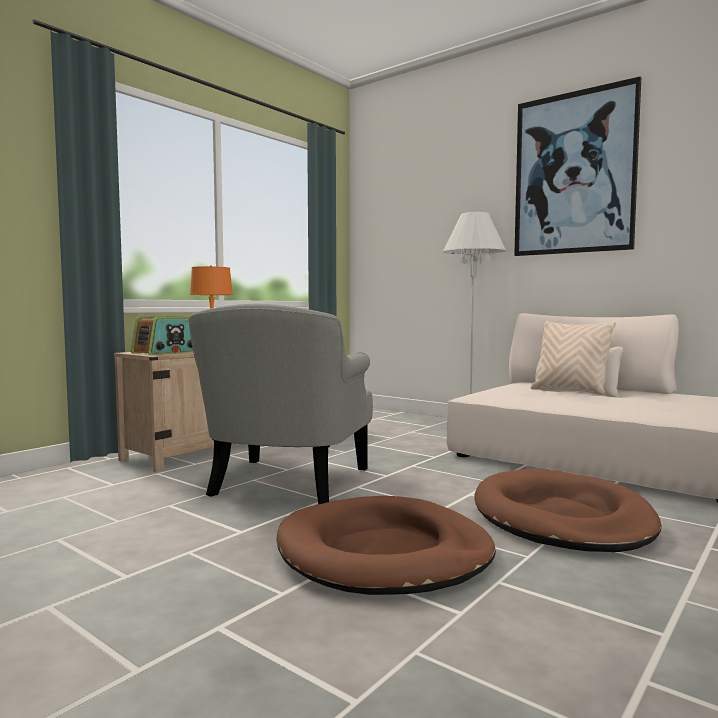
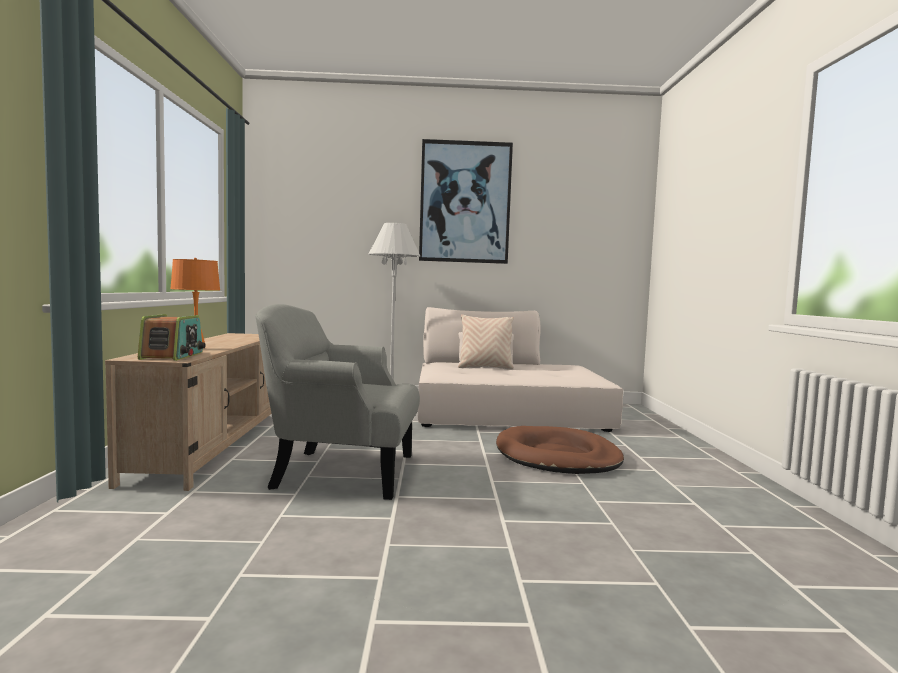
camera: 40 degrees left, 0 degrees up
grey armchair [189,304,373,504] -> grey armchair turned 120 degrees clockwise [255,304,420,500]
brown dog bed [276,496,496,595] -> none

